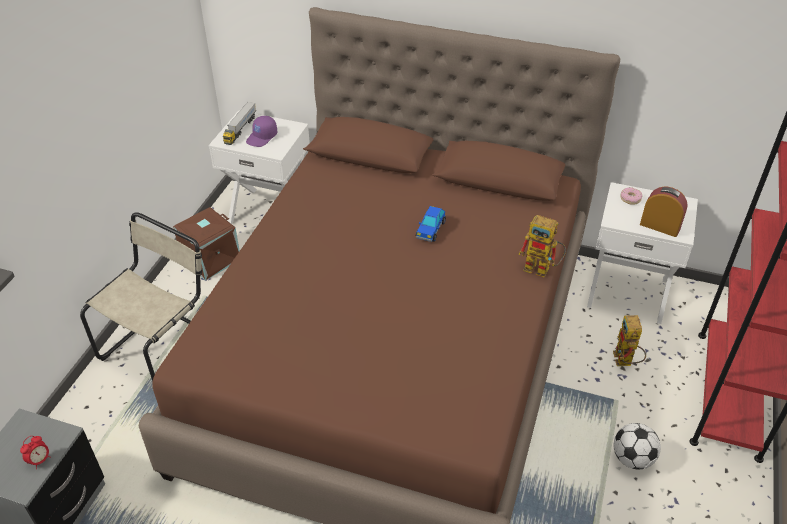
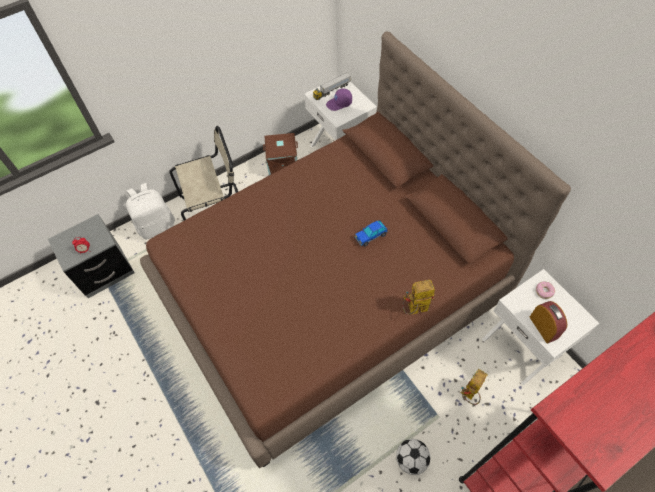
camera: 40 degrees right, 15 degrees up
toy robot [518,215,566,277] -> toy robot turned 105 degrees clockwise [403,280,435,315]
none -> white backpack [126,183,175,240]

